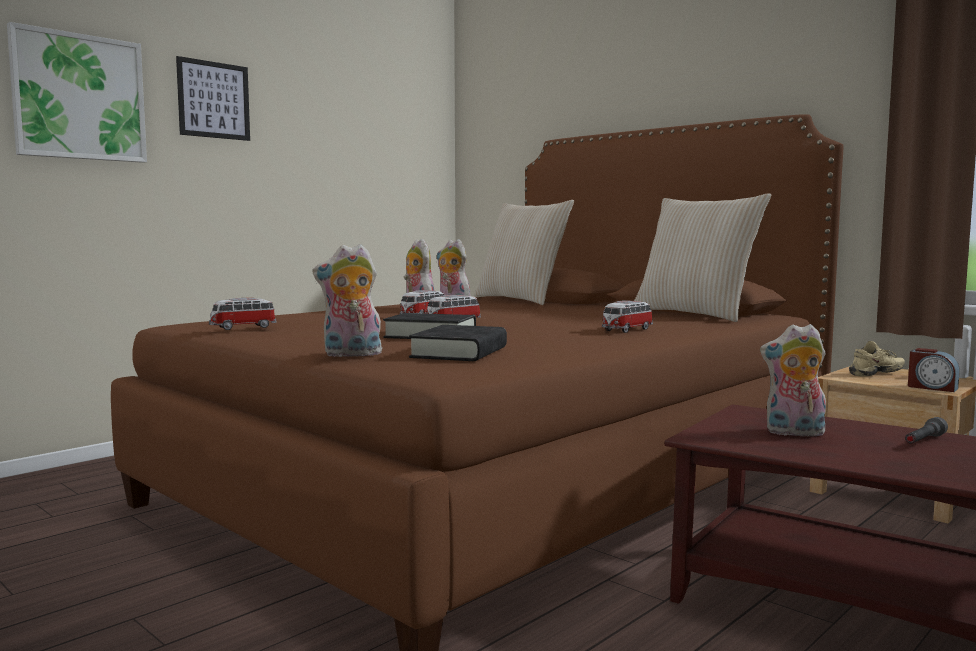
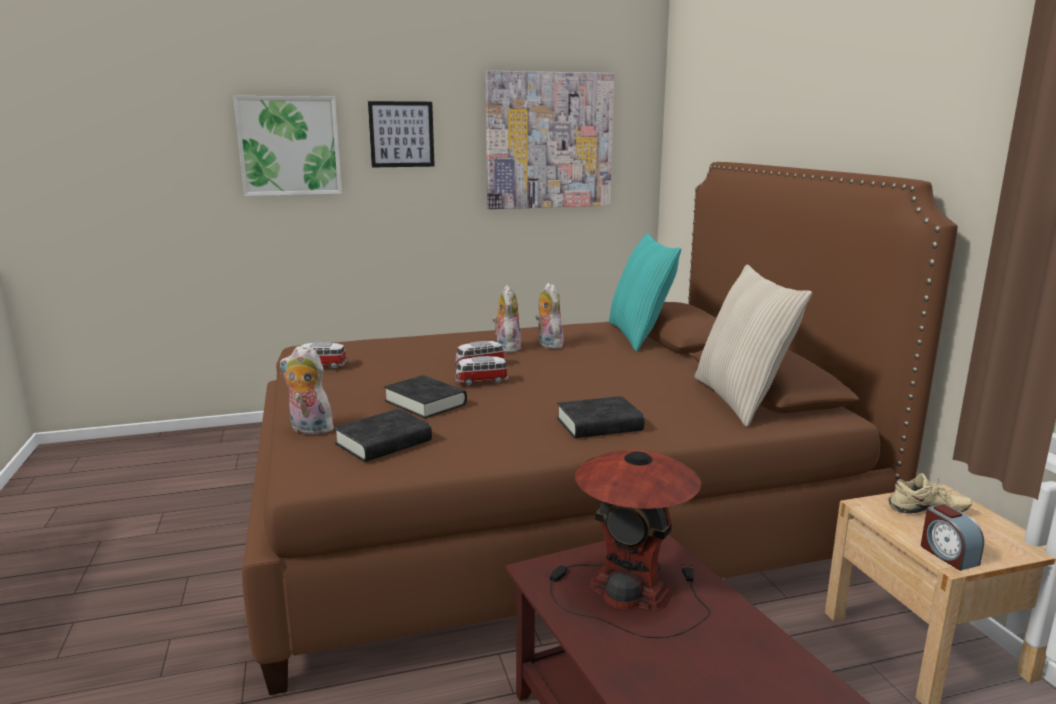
camera: 30 degrees right, 10 degrees up
beige pillow [474,200,574,305] -> turquoise pillow [609,233,681,351]
toy car [602,300,653,333] -> black book [557,396,645,438]
plush toy [760,324,826,437] -> table lamp [550,450,710,638]
grey flashlight [905,417,948,443] -> none
none -> picture [485,71,614,209]

